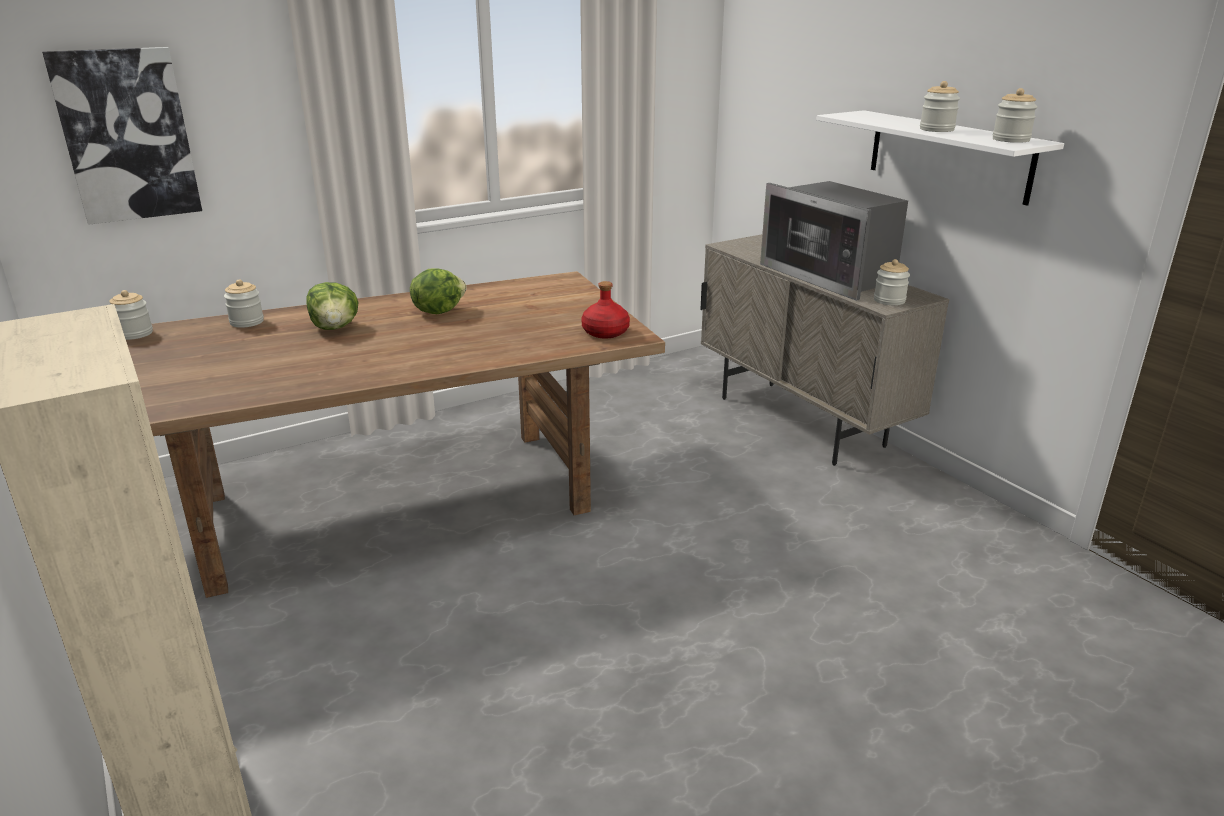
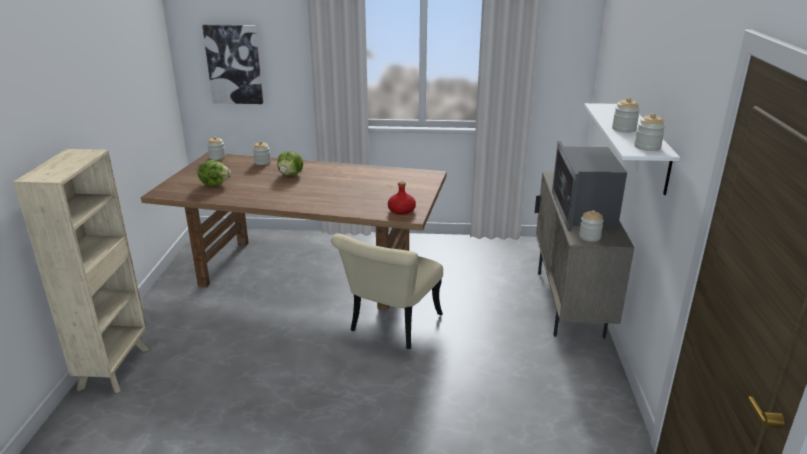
camera: 35 degrees right, 0 degrees up
lettuce [410,269,467,314] -> lettuce moved to [198,160,231,186]
none -> beige chair [331,234,443,349]

